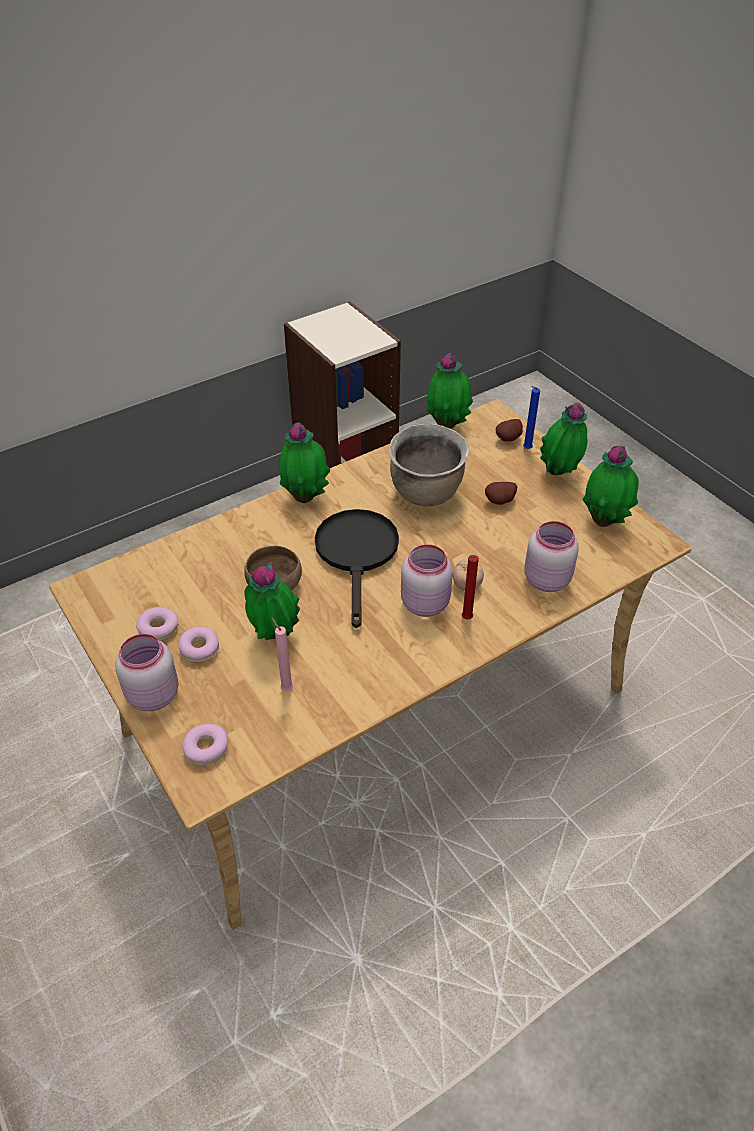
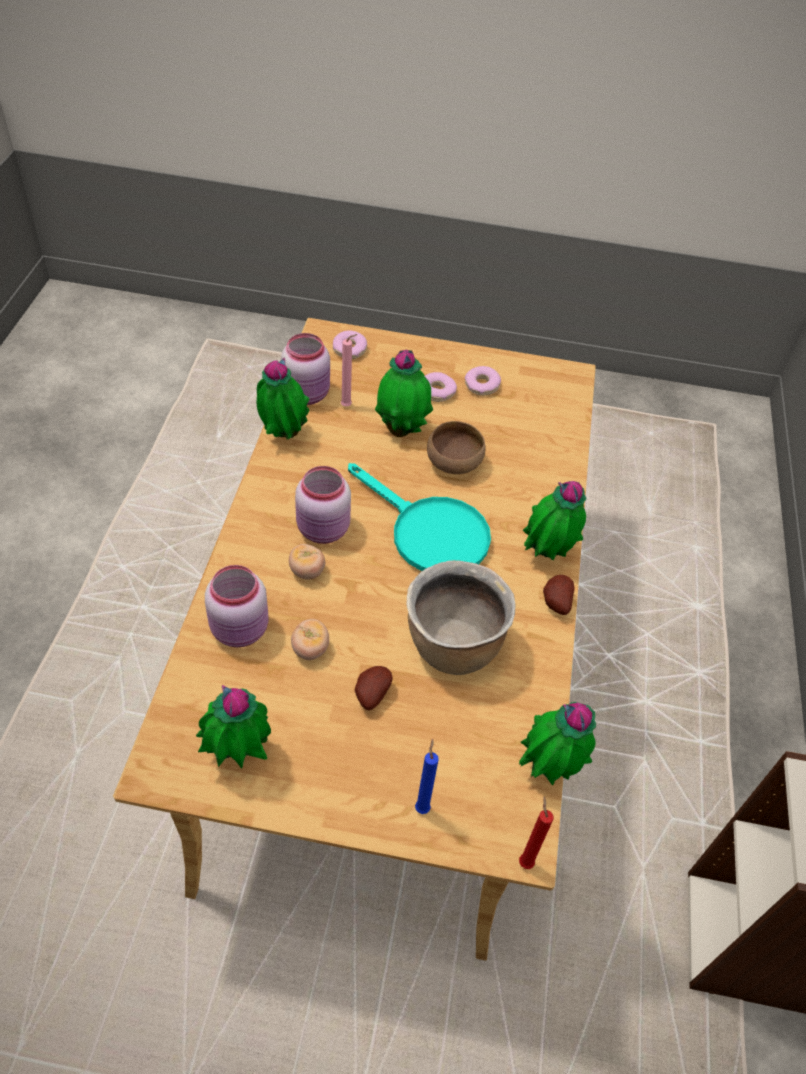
camera: 130 degrees right, 5 degrees up
pink jar [115,634,178,711] -> pink jar moved to [281,333,330,405]
black frying pan [315,509,399,628] -> turquoise frying pan [348,463,491,571]
red candle [461,555,479,619] -> red candle moved to [519,797,554,869]
potato [496,419,523,442] -> potato moved to [543,575,575,615]
potted plant [540,402,588,475] -> potted plant moved to [257,357,309,439]
none -> tomato [291,619,329,660]

